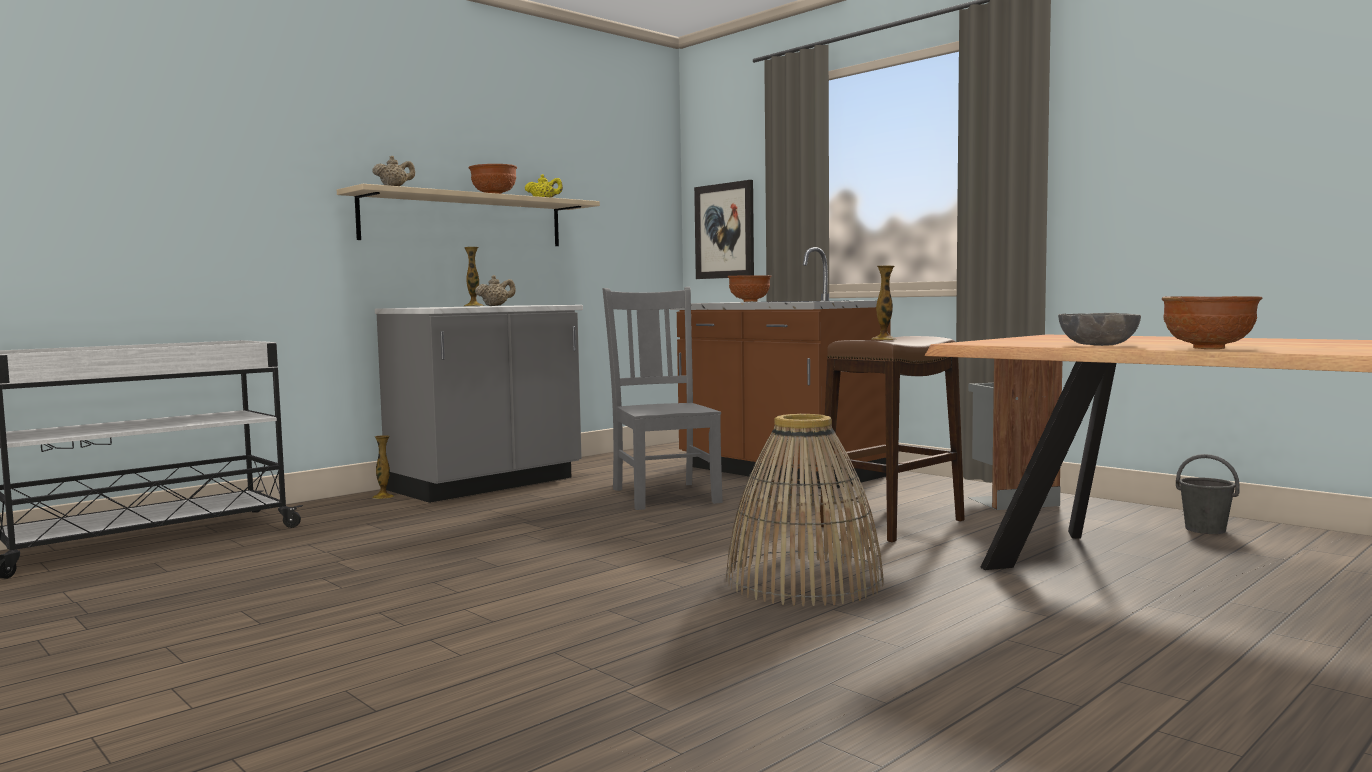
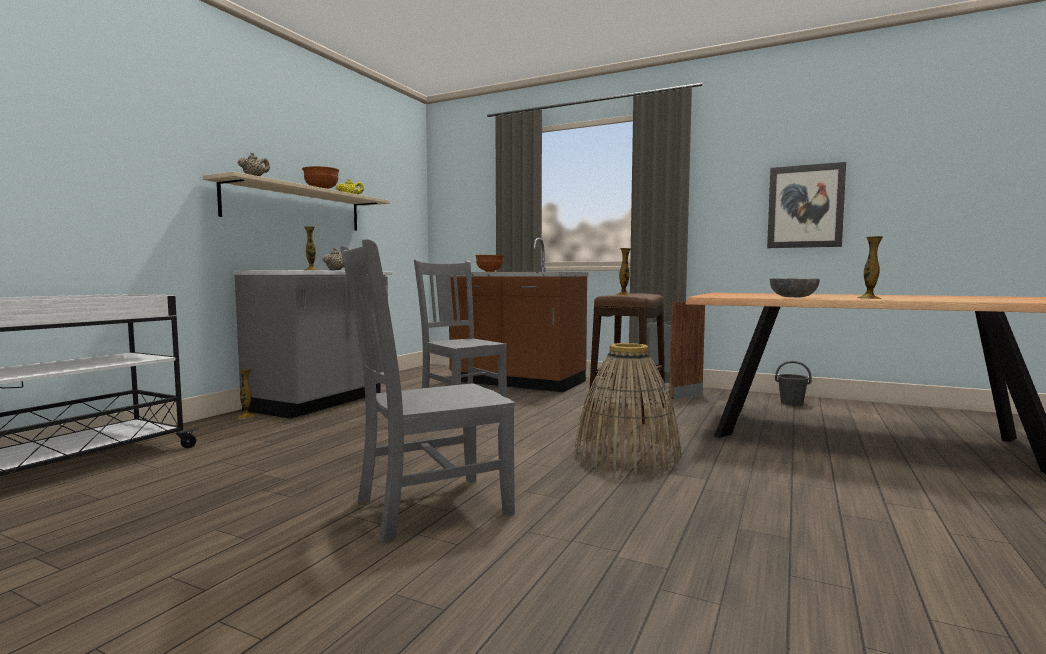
camera: 20 degrees left, 0 degrees up
picture [694,180,754,279] -> picture moved to [767,162,846,248]
brown bowl [1162,296,1262,349] -> vase [857,236,883,299]
none -> grey chair [340,239,515,543]

